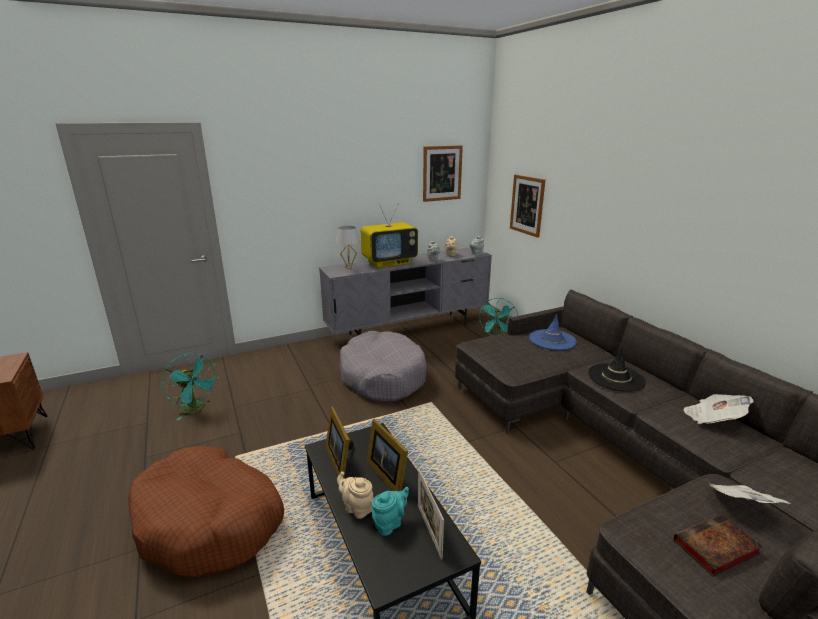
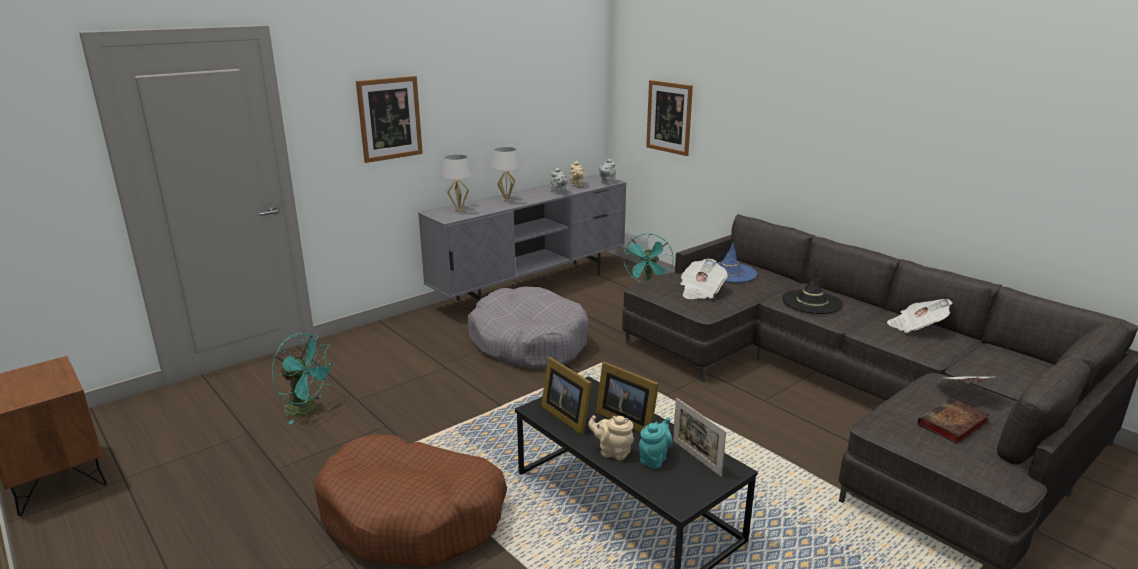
camera: 15 degrees left, 0 degrees up
television [361,203,418,268] -> white table lamp [490,147,521,201]
picture [423,145,463,202] -> picture moved to [356,76,423,163]
none -> newspaper [681,259,728,299]

